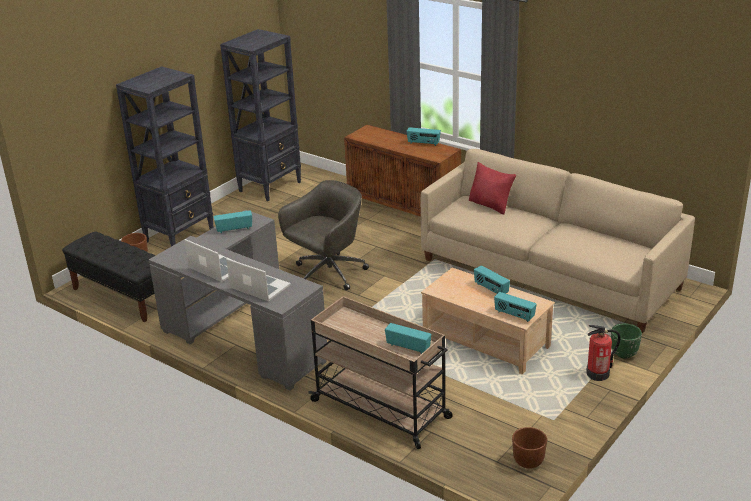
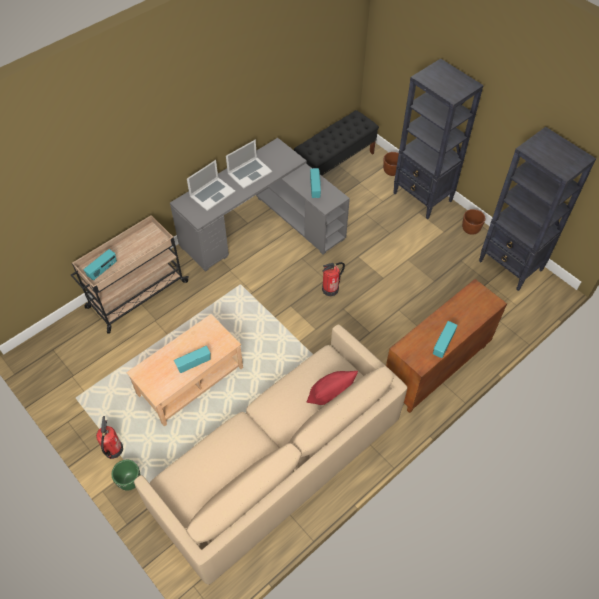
camera: 100 degrees right, 25 degrees up
grey office chair [278,180,369,290] -> fire extinguisher [322,262,345,296]
radio [494,292,537,322] -> none
brown planter [512,427,547,469] -> brown planter moved to [462,209,486,235]

